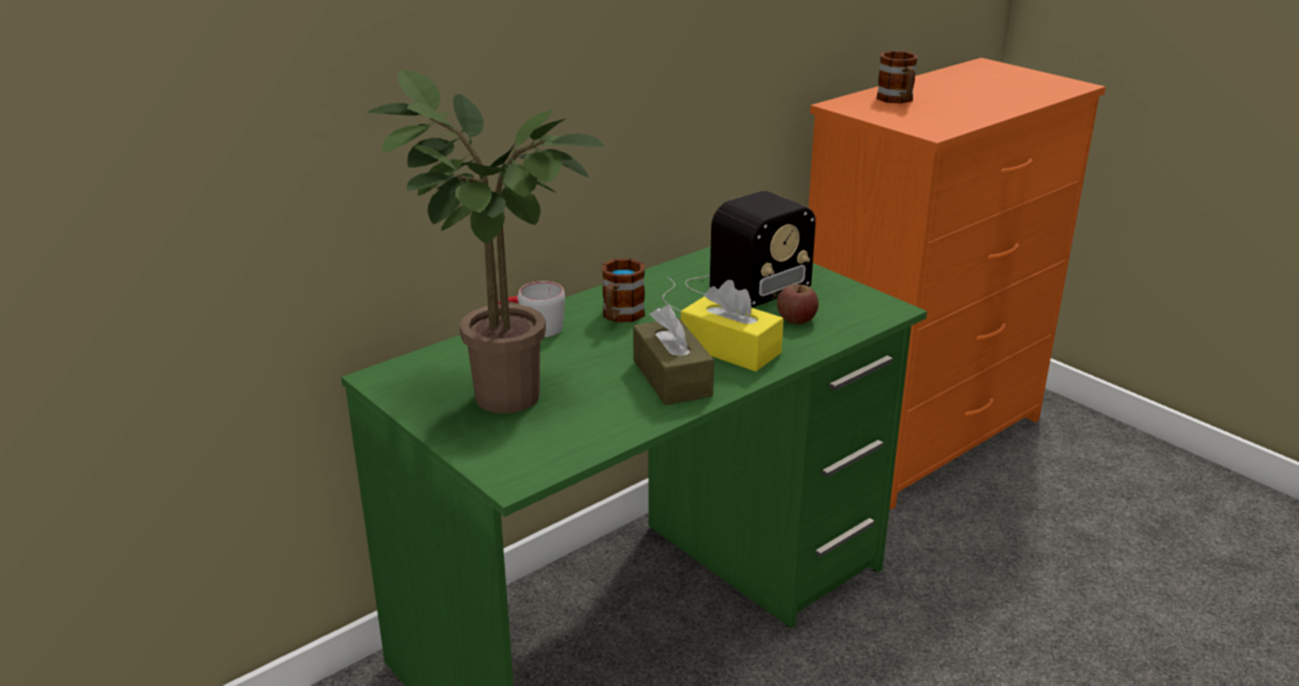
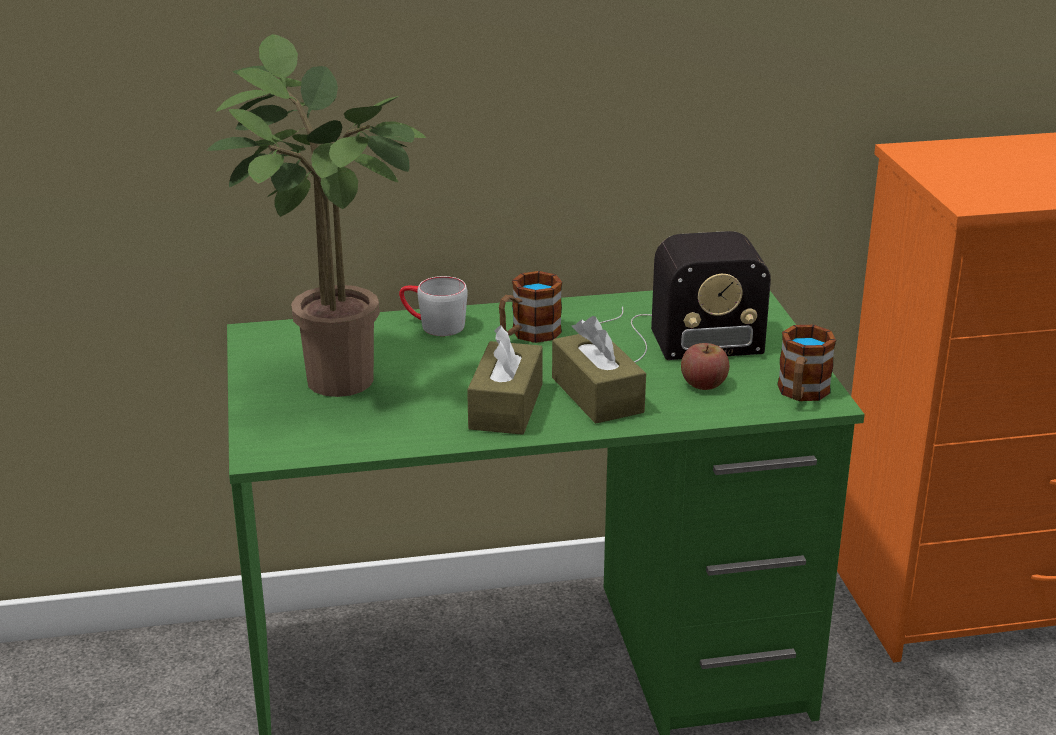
camera: 30 degrees right, 0 degrees up
yellow tissue box [681,280,784,372] -> brown tissue box [552,316,646,424]
mug [877,51,918,104] -> mug moved to [777,325,836,401]

